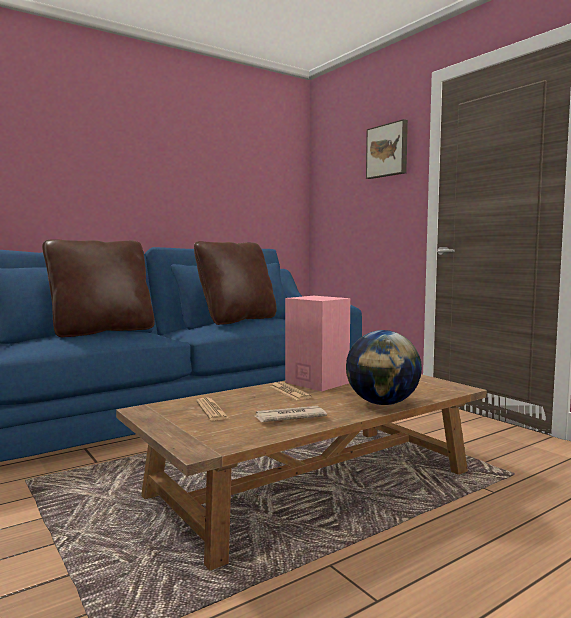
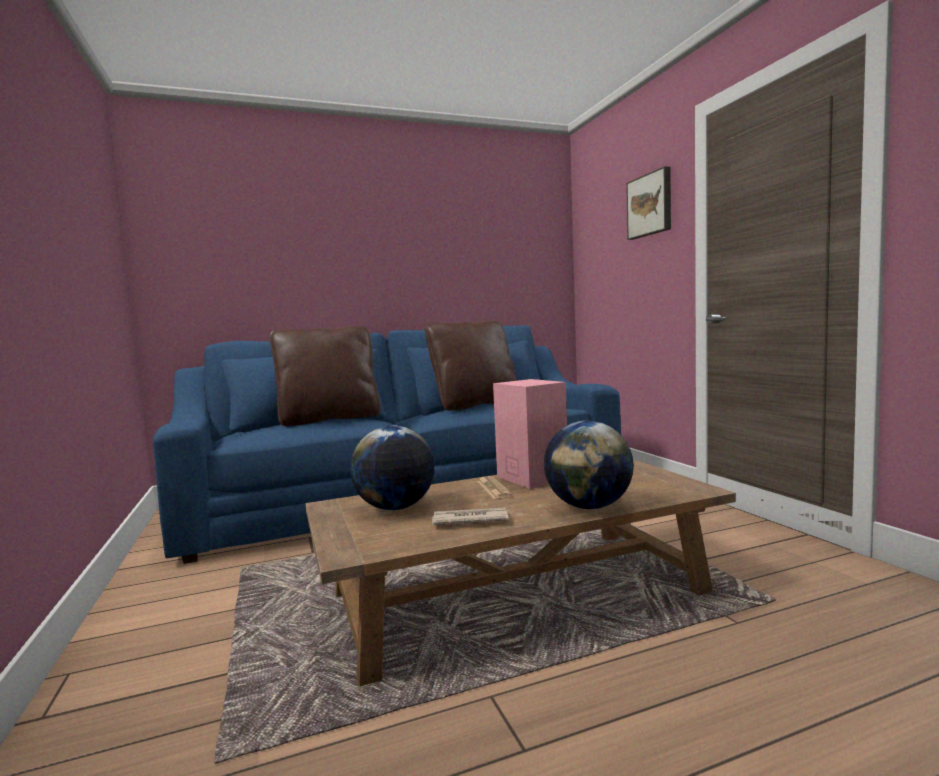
camera: 15 degrees right, 0 degrees up
newspaper [196,398,230,421] -> globe [350,425,435,510]

